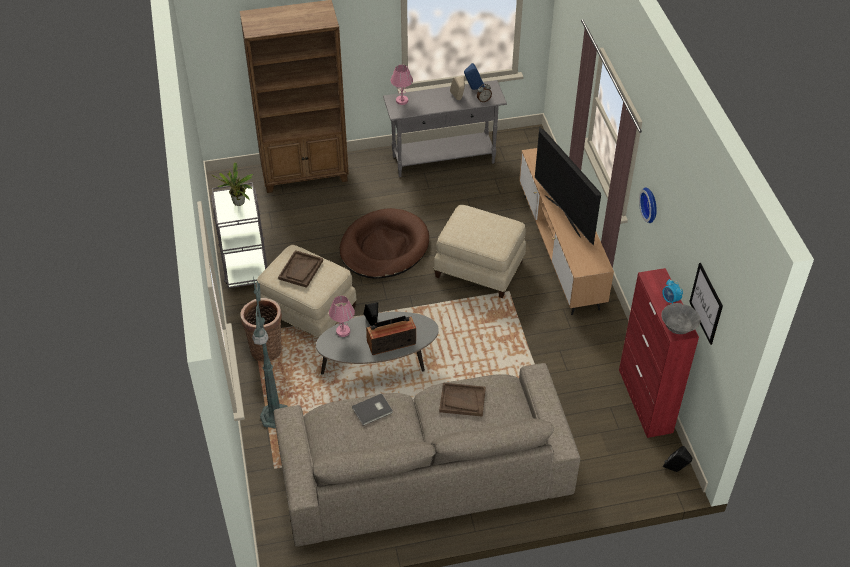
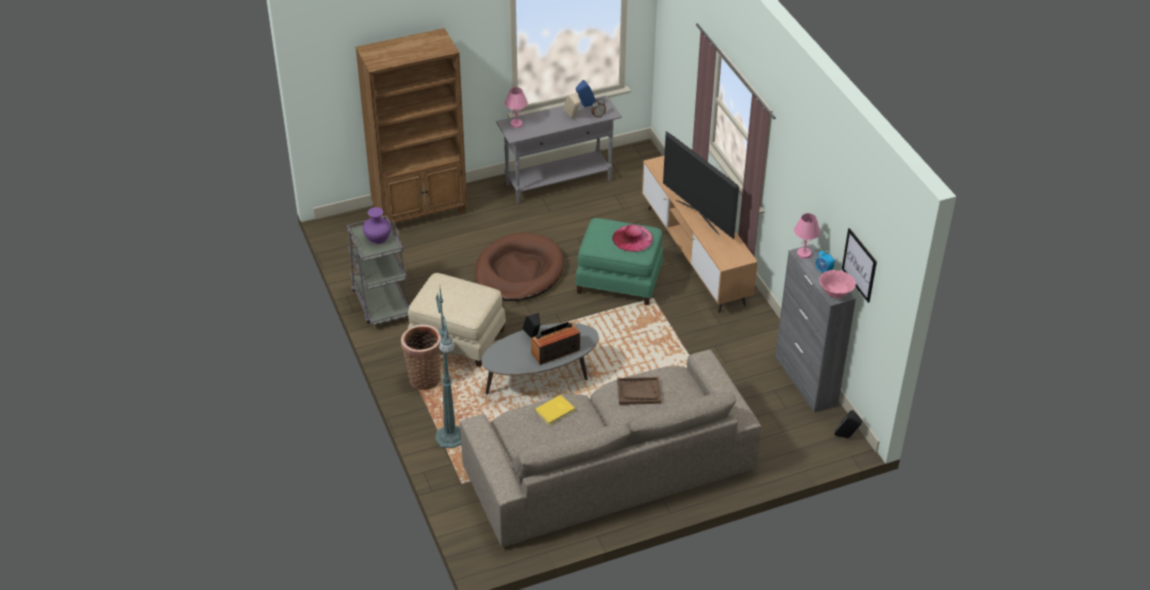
camera: 10 degrees left, 5 degrees down
potted plant [212,162,254,206] -> purple vase [363,207,391,244]
brown tray [278,250,323,288] -> none
pink table lamp [329,296,355,337] -> pink table lamp moved to [794,213,820,259]
grey book [352,394,393,426] -> yellow book [535,395,575,425]
beige ottoman [433,205,526,298] -> green ottoman [575,218,663,305]
red cabinet [619,268,699,438] -> grey cabinet [775,244,856,413]
wall clock [639,188,657,223] -> none
grey bowl [661,303,701,334] -> pink bowl [819,270,856,298]
none -> pink hat [612,224,653,252]

